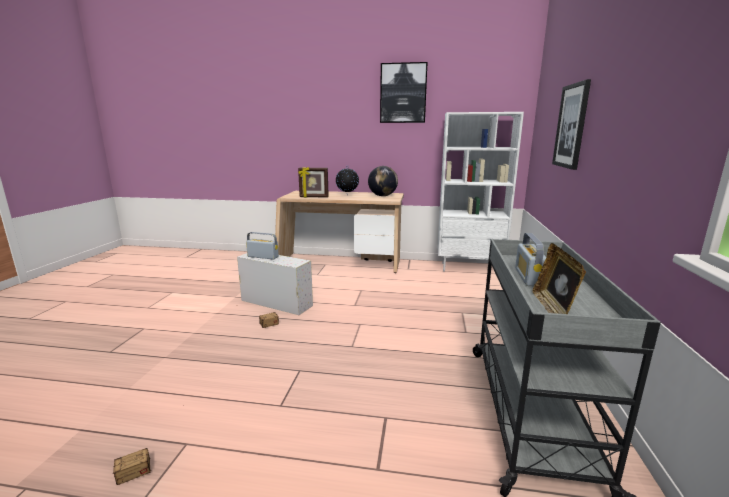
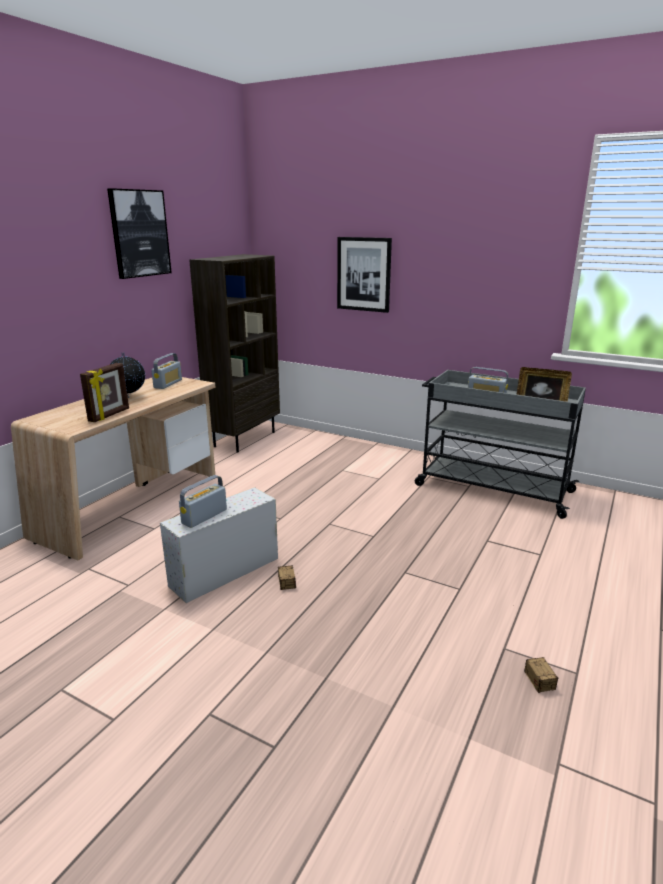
camera: 70 degrees left, 5 degrees up
globe [368,166,398,196] -> radio [151,353,182,389]
white bookcase [438,112,524,272] -> brown bookcase [189,254,280,453]

